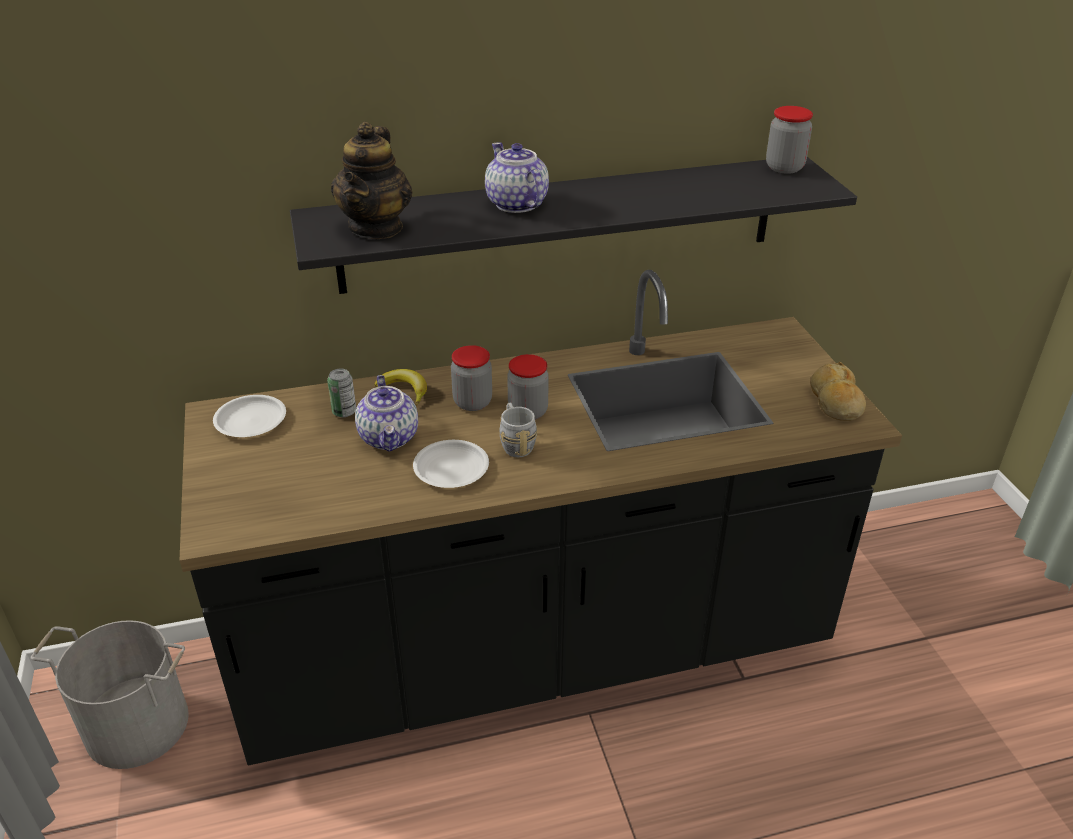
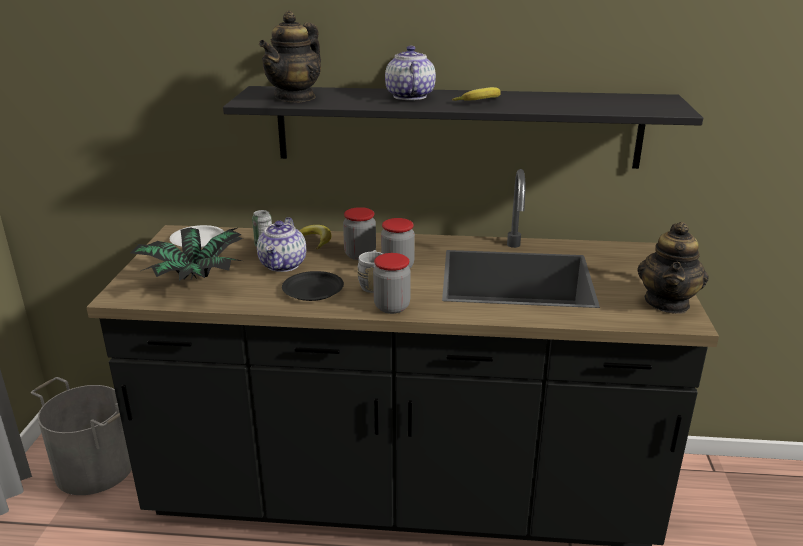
camera: 20 degrees right, 10 degrees down
white plate [413,440,489,488] -> black plate [282,271,344,301]
jar [766,106,813,174] -> jar moved to [373,253,411,314]
bread [810,362,866,421] -> teapot [637,222,709,314]
none -> potted plant [130,227,243,281]
none -> banana [452,87,501,101]

